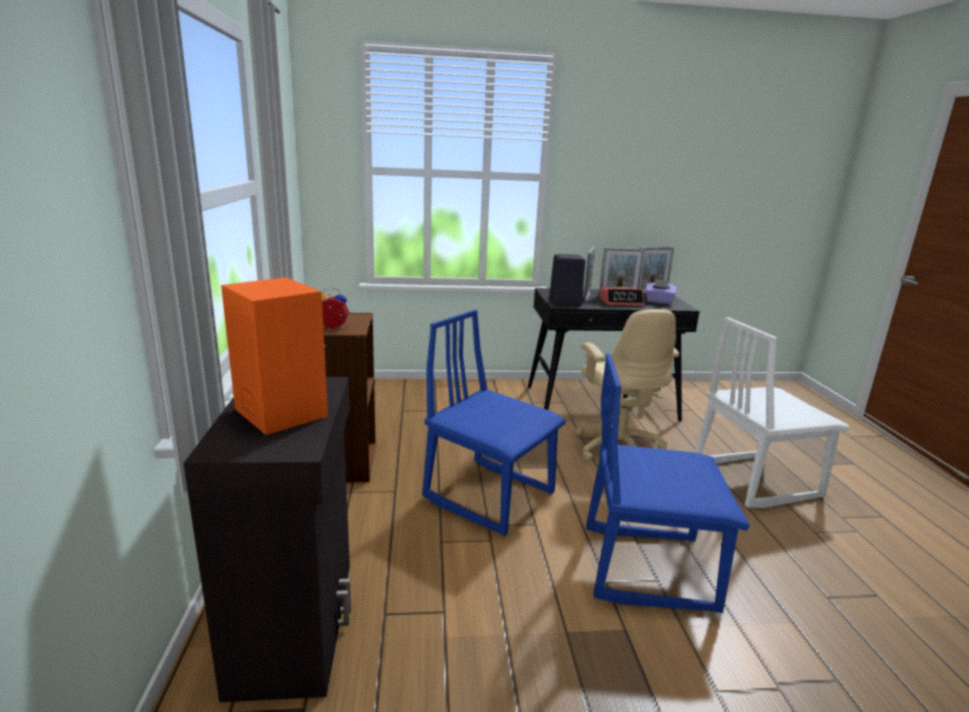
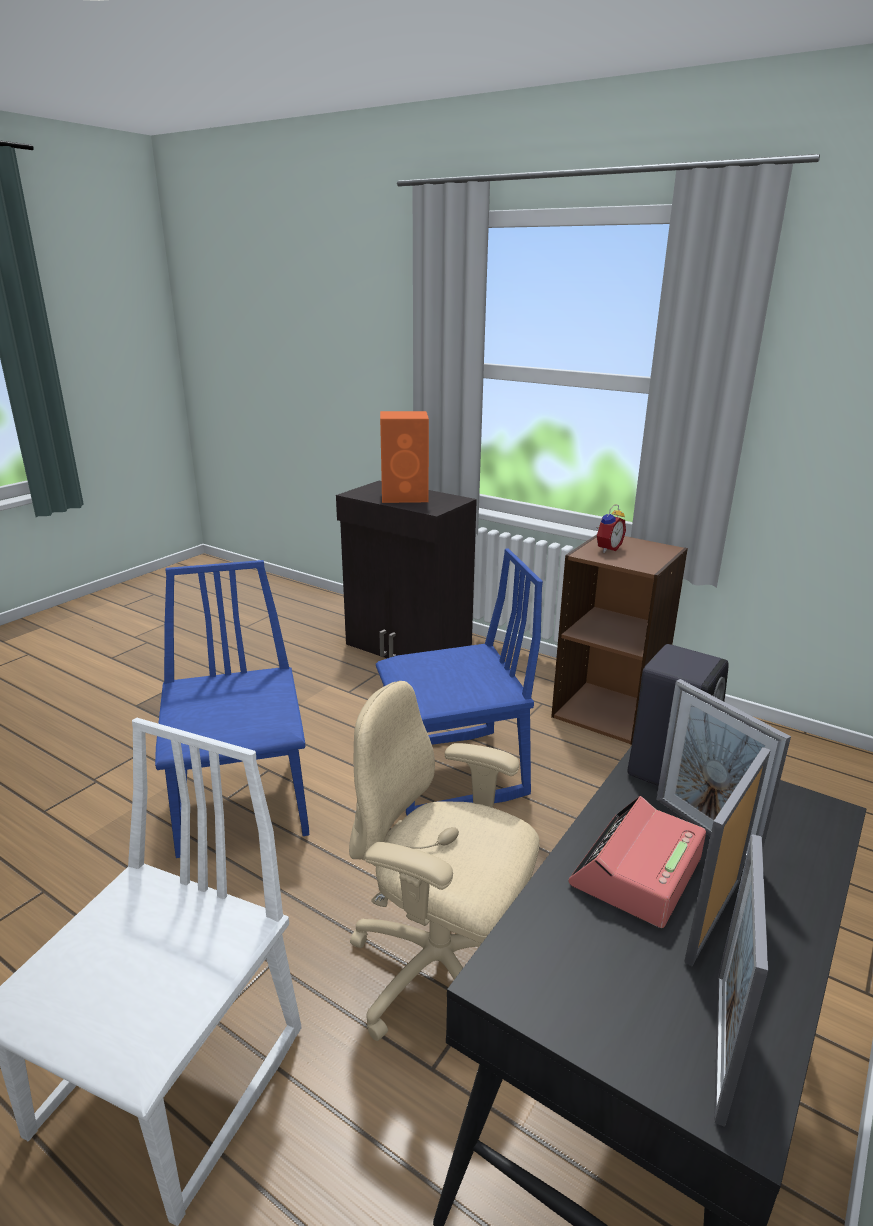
camera: 130 degrees right, 5 degrees up
blue chair [586,354,750,613] -> blue chair turned 60 degrees counterclockwise [155,560,309,858]
purple tissue box [646,279,676,304] -> none

